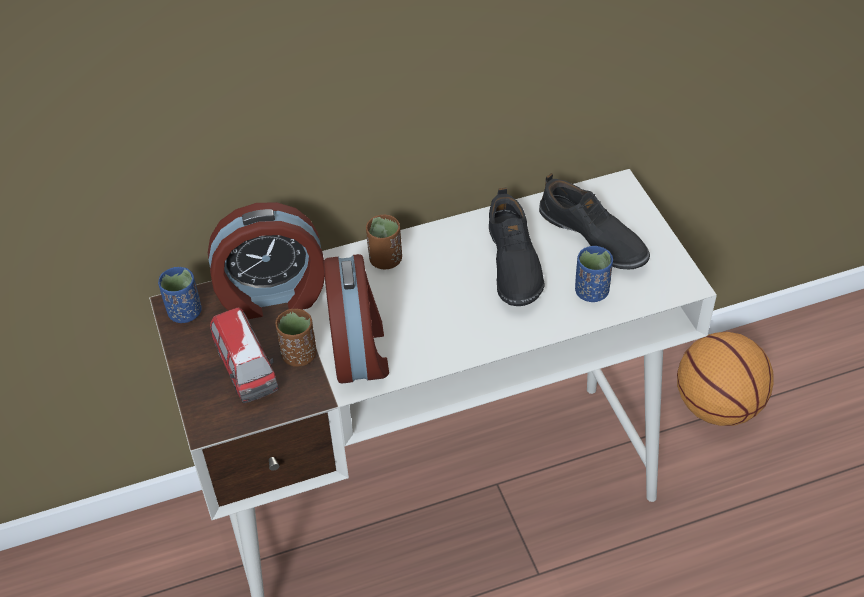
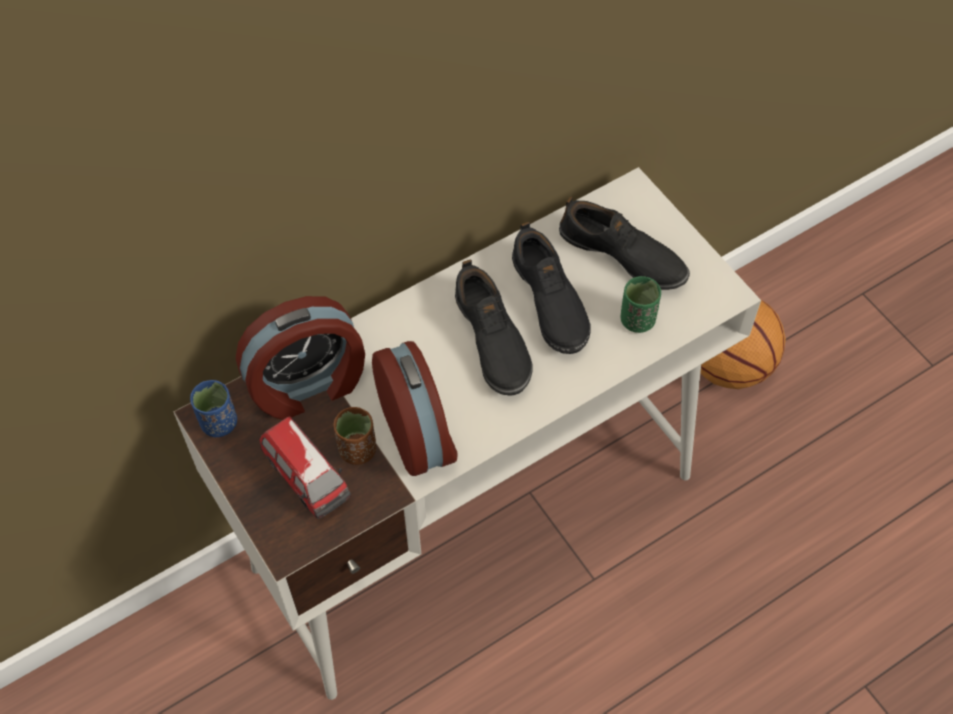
camera: 15 degrees left, 10 degrees up
brown cup [366,215,402,269] -> none
blue cup [575,246,613,302] -> green cup [621,276,661,333]
none -> black shoe [455,259,533,396]

